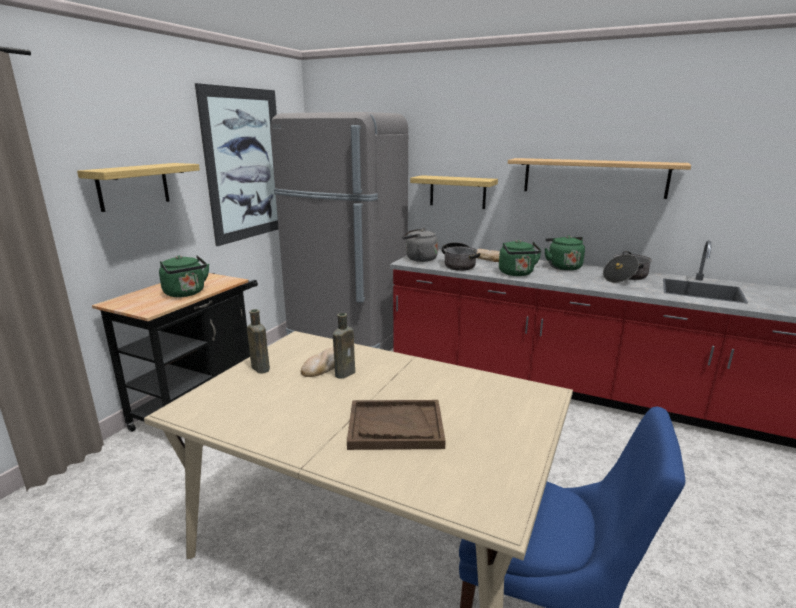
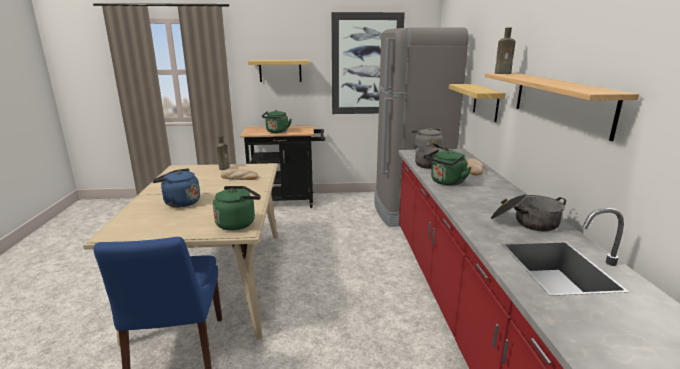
camera: 60 degrees right, 0 degrees up
brown bottle [333,313,355,379] -> brown bottle moved to [495,27,515,74]
brown tray [347,400,445,450] -> blue kettle [152,168,200,208]
green kettle [544,235,585,271] -> green kettle moved to [213,186,261,231]

